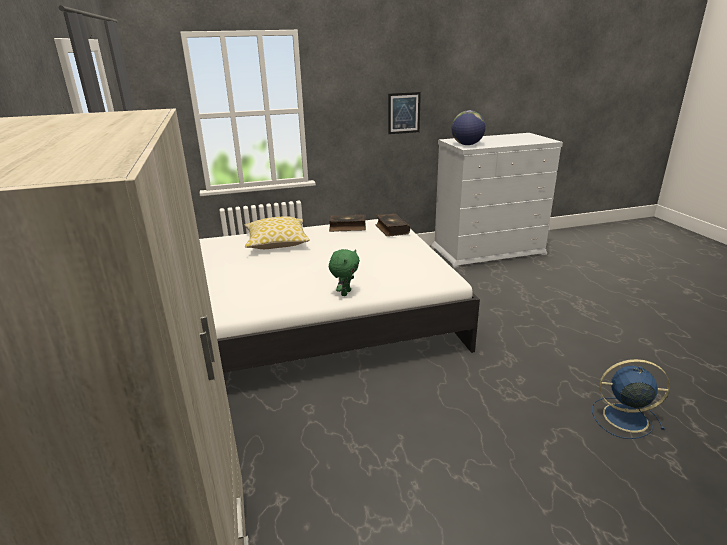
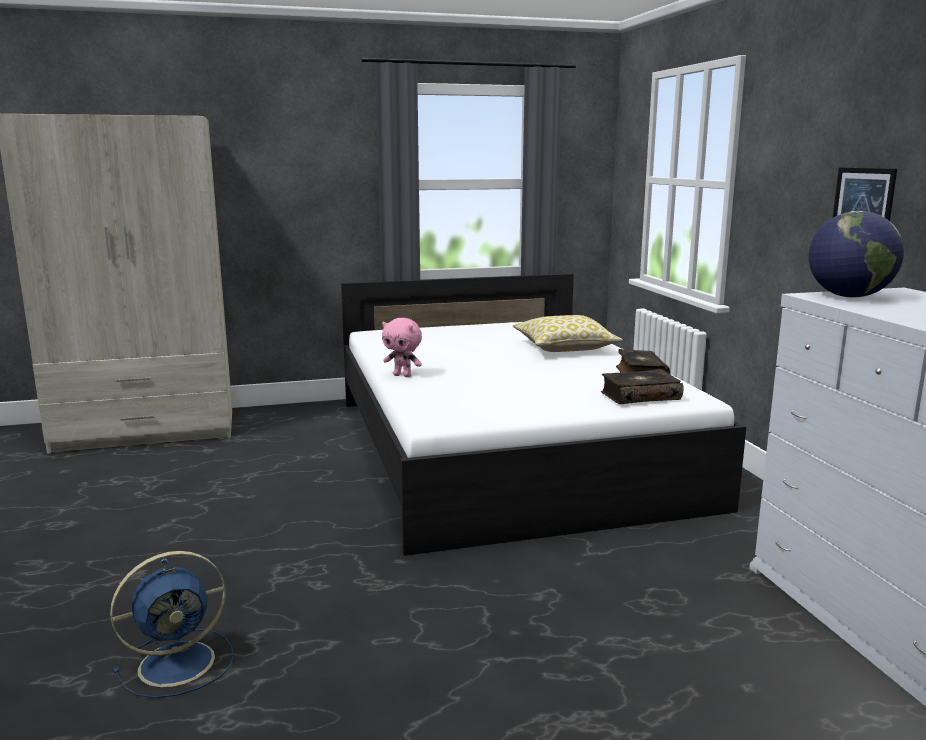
camera: 90 degrees right, 10 degrees down
green plush toy [329,249,360,296] -> pink plush toy [382,318,422,377]
blue fan [592,359,670,439] -> blue fan turned 45 degrees clockwise [110,551,234,698]

